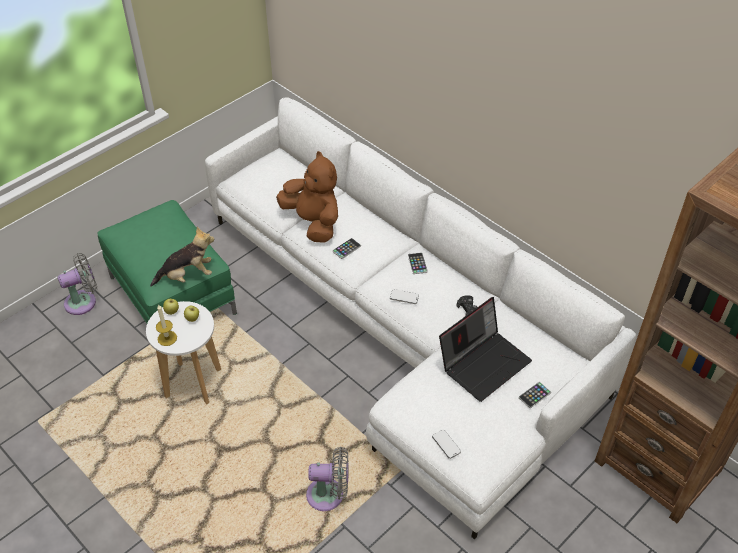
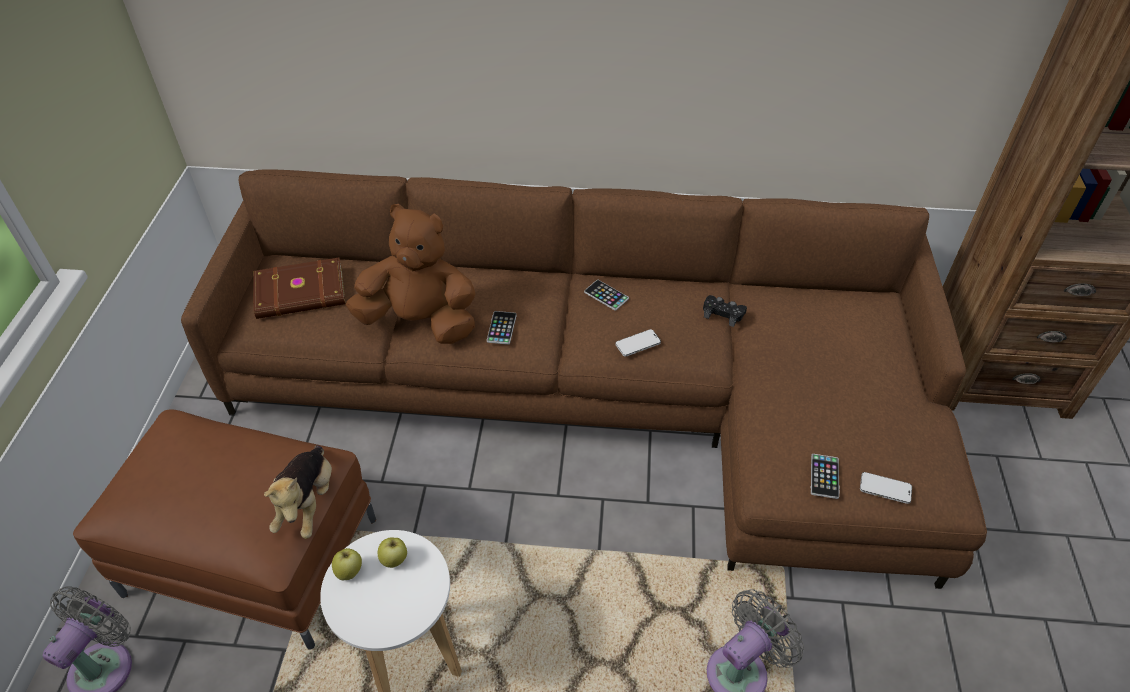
camera: 40 degrees left, 0 degrees up
green ottoman [98,200,237,323] -> brown ottoman [73,409,376,650]
plush toy [150,227,214,287] -> plush toy turned 150 degrees clockwise [264,445,332,539]
candle [156,304,177,346] -> none
white sofa [205,97,637,540] -> brown sofa [181,170,987,589]
laptop [439,297,532,402] -> none
phone [519,382,551,408] -> phone moved to [811,454,840,499]
none -> brown book [253,258,345,319]

